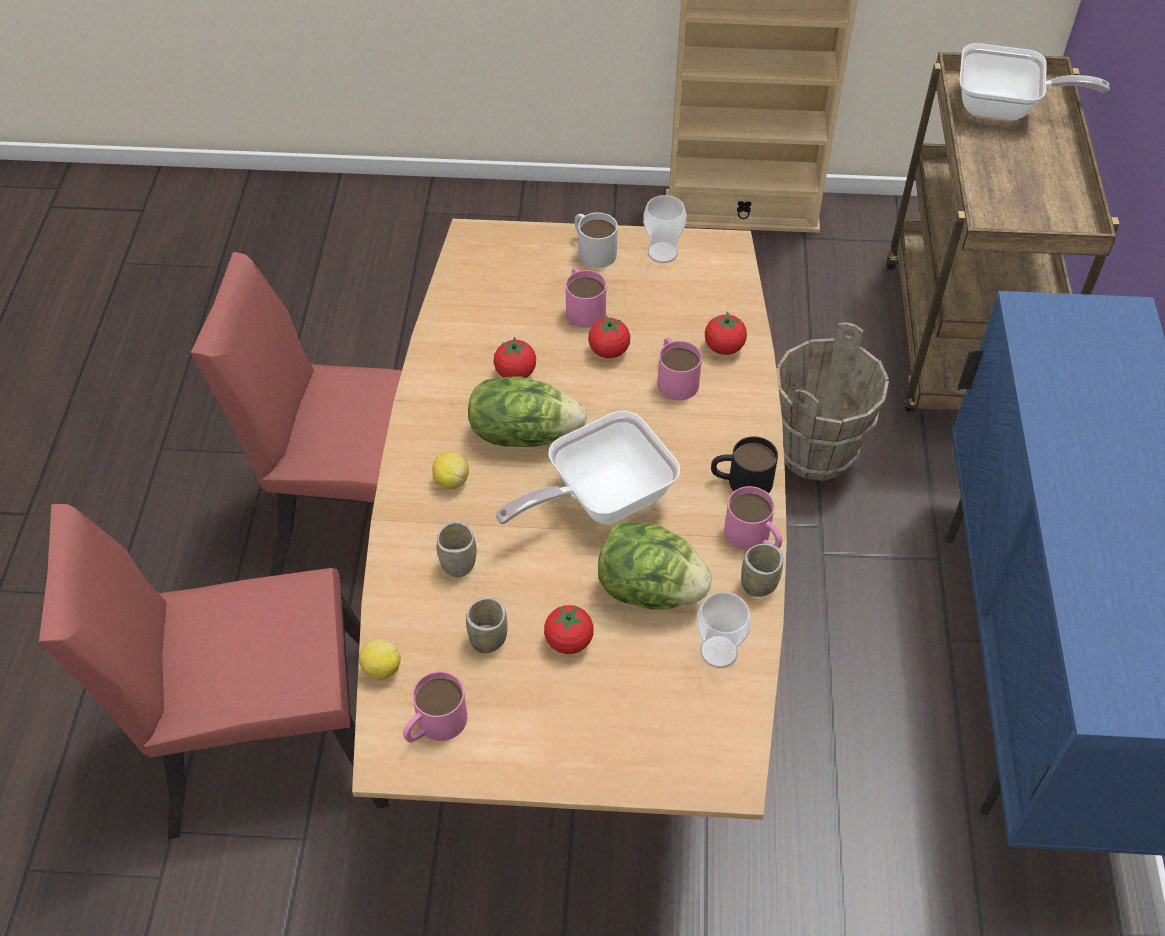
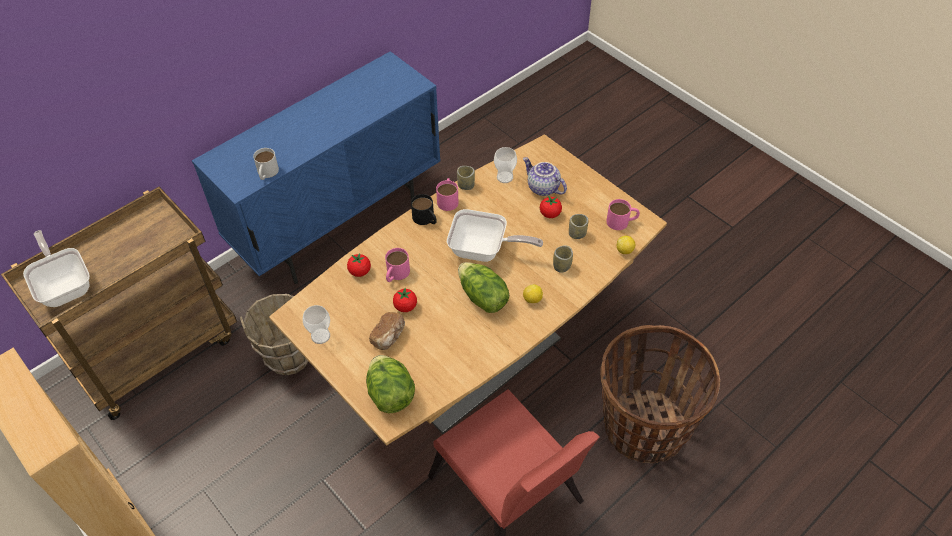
camera: 135 degrees left, 0 degrees up
red chair [39,504,389,839] -> basket [600,325,720,464]
tomato [494,337,536,378] -> none
pink mug [566,268,606,328] -> bread [369,312,405,350]
white mug [575,212,618,268] -> white mug moved to [253,148,279,180]
lettuce [598,520,712,610] -> lettuce moved to [366,355,415,413]
none -> teapot [523,157,567,196]

